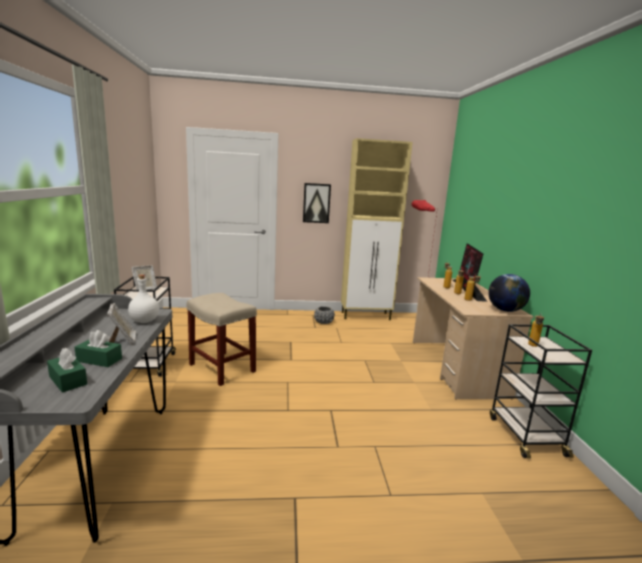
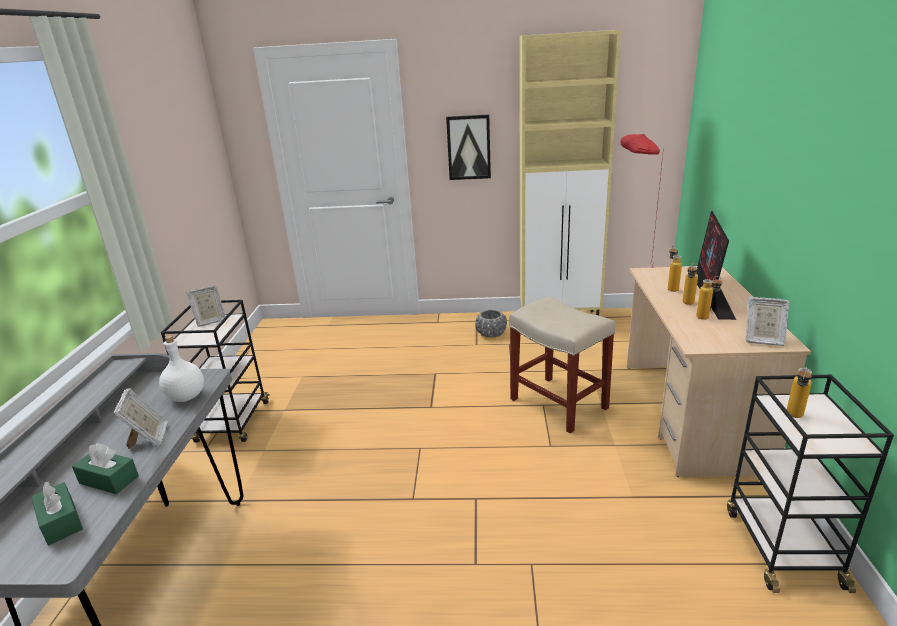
camera: 10 degrees right, 10 degrees up
beige stool [187,293,257,386] -> beige stool moved to [509,297,615,433]
globe [488,274,530,312] -> picture frame [746,297,789,346]

